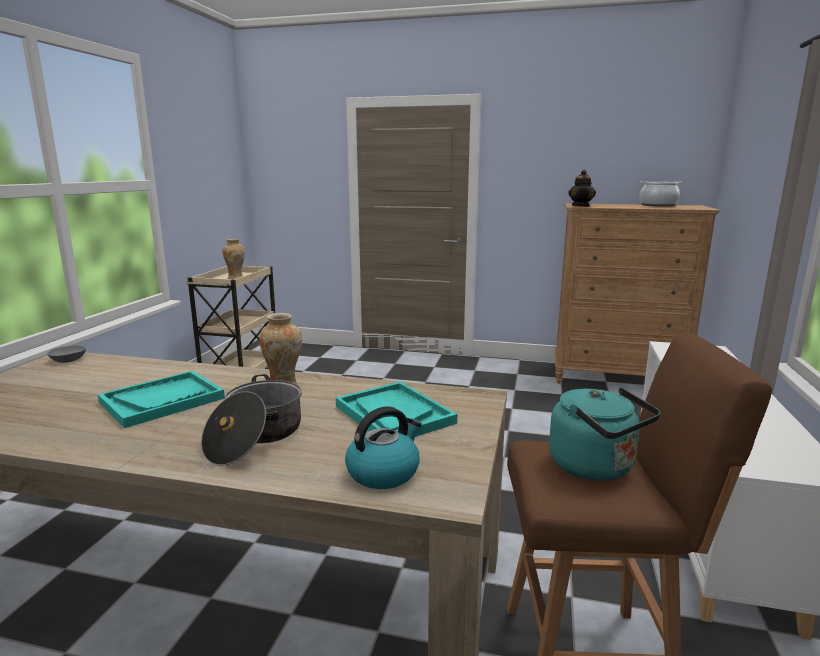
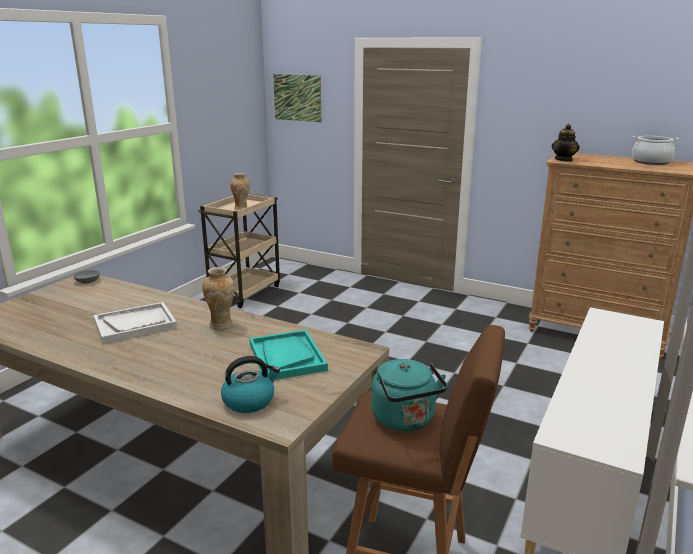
camera: 15 degrees right, 5 degrees up
turquoise tray [98,371,225,428] -> white tray [94,302,177,344]
cooking pot [201,374,302,466] -> none
none -> picture [273,74,321,122]

